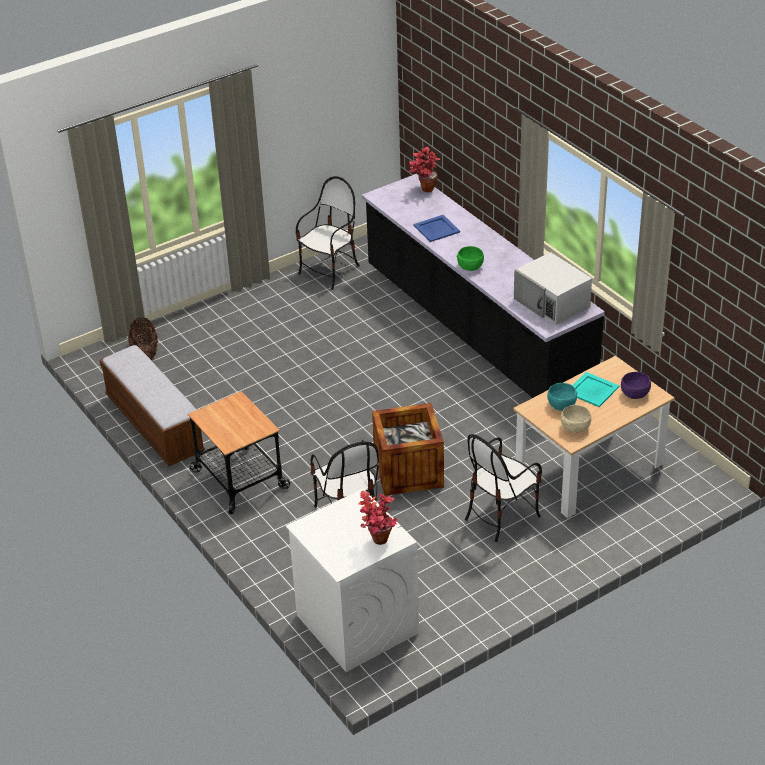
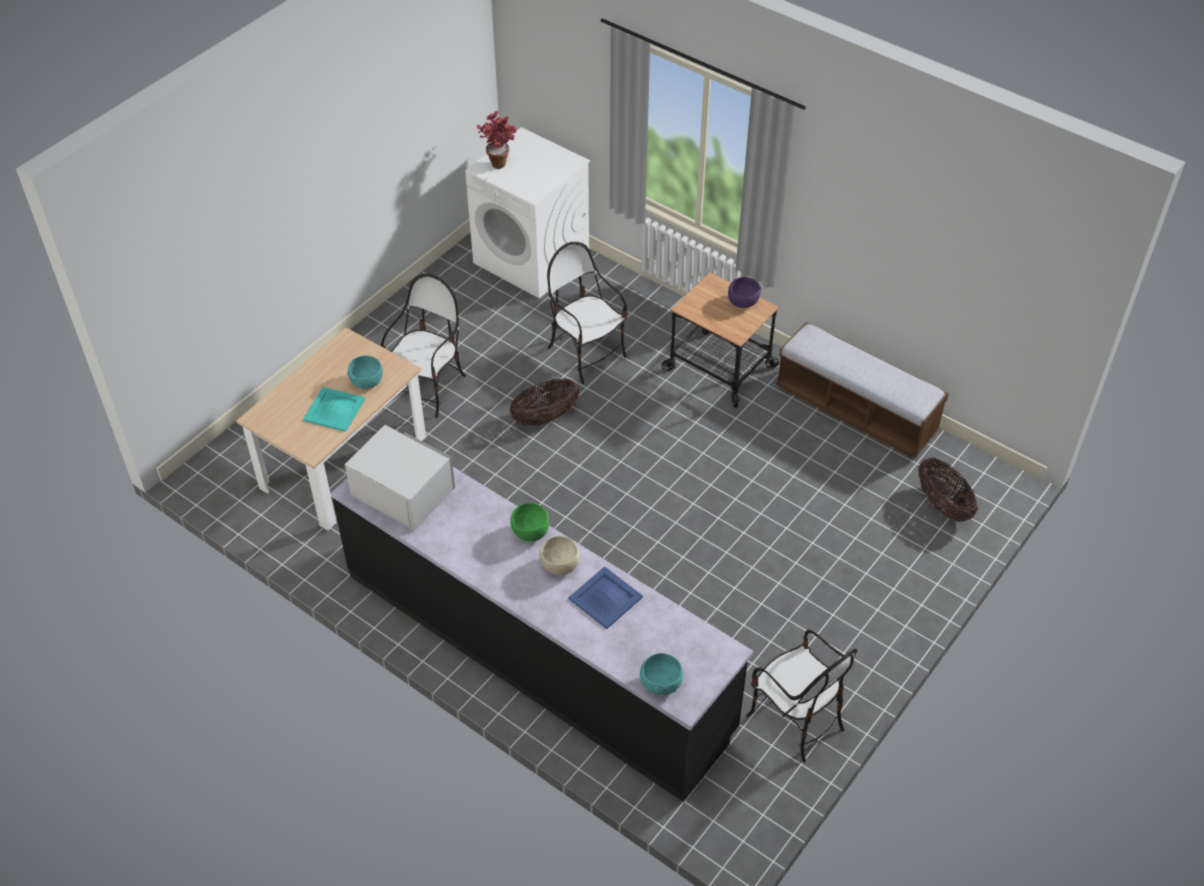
camera: 160 degrees right, 10 degrees up
chair [296,176,360,290] -> chair turned 60 degrees counterclockwise [746,630,857,762]
crate [372,403,444,496] -> basket [509,379,579,426]
potted plant [408,147,441,192] -> turquoise bowl [640,653,683,695]
beige bowl [561,405,591,433] -> beige bowl moved to [540,536,580,575]
purple bowl [621,372,651,399] -> purple bowl moved to [728,277,761,308]

